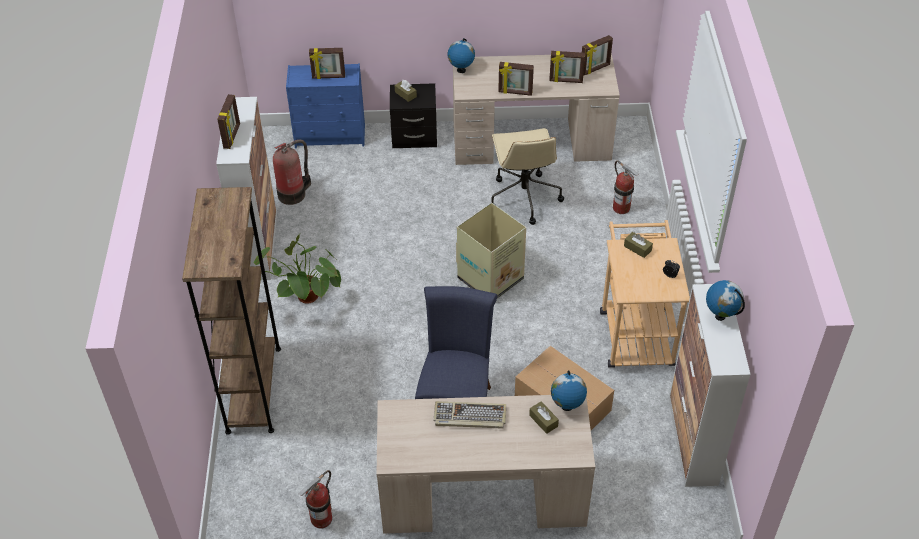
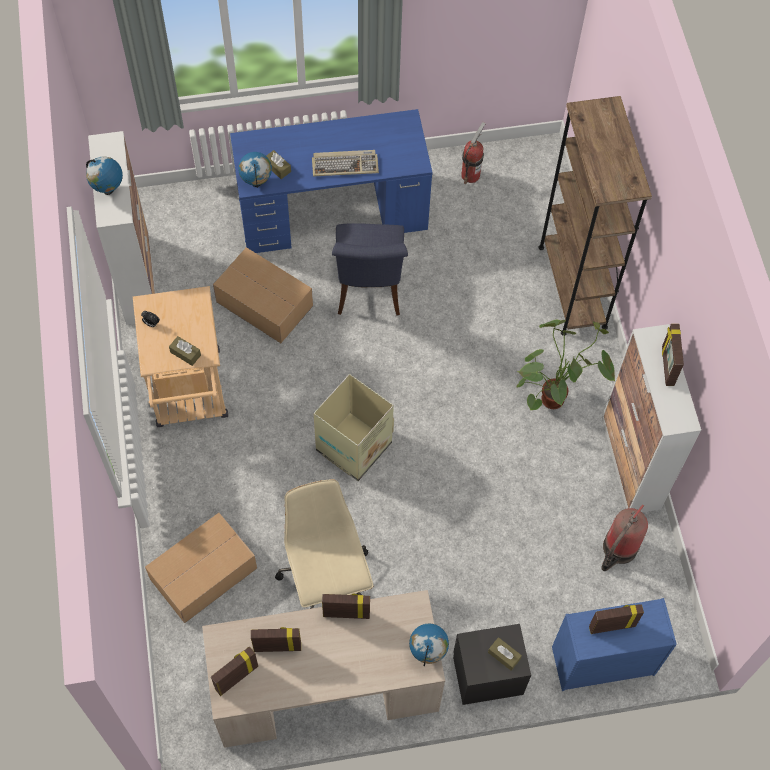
camera: 170 degrees right, 15 degrees up
beige desk [377,395,595,534] -> blue desk [230,109,433,253]
fire extinguisher [613,161,639,214] -> cardboard box [145,513,257,623]

